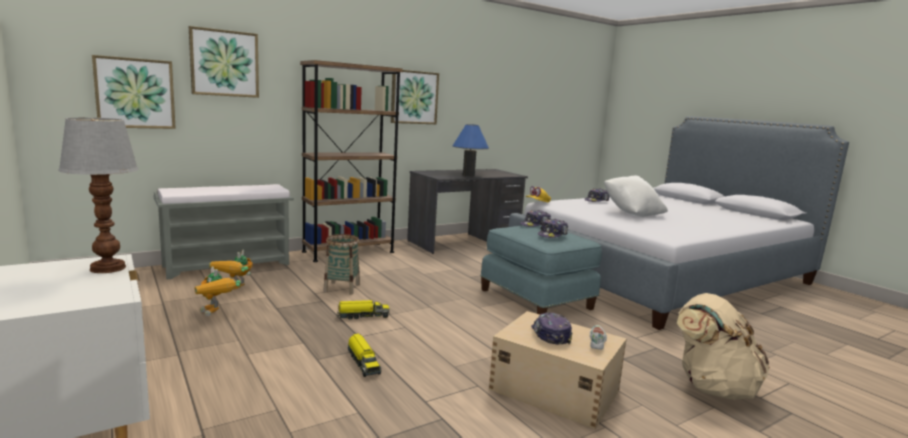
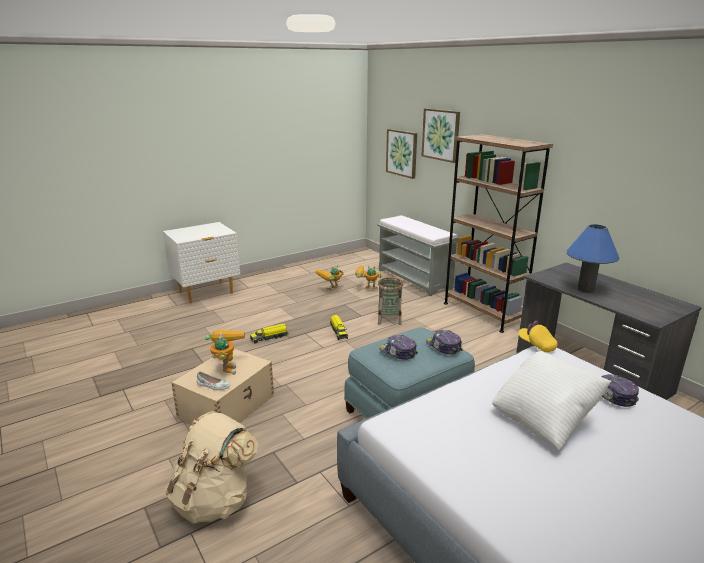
camera: 90 degrees right, 10 degrees up
table lamp [58,118,138,273] -> none
picture [391,70,439,124] -> none
cap [531,313,572,344] -> toy robot [205,330,245,375]

